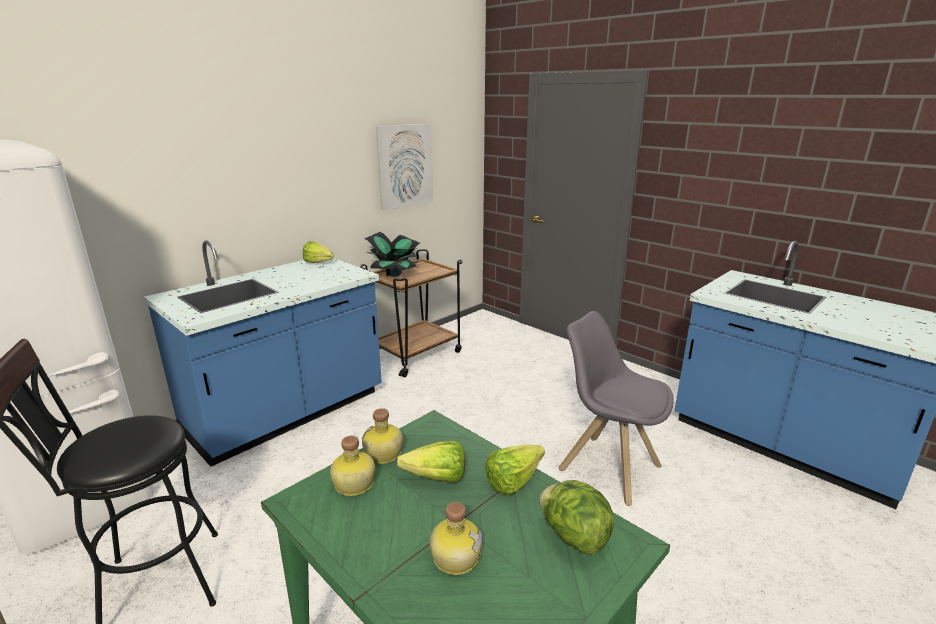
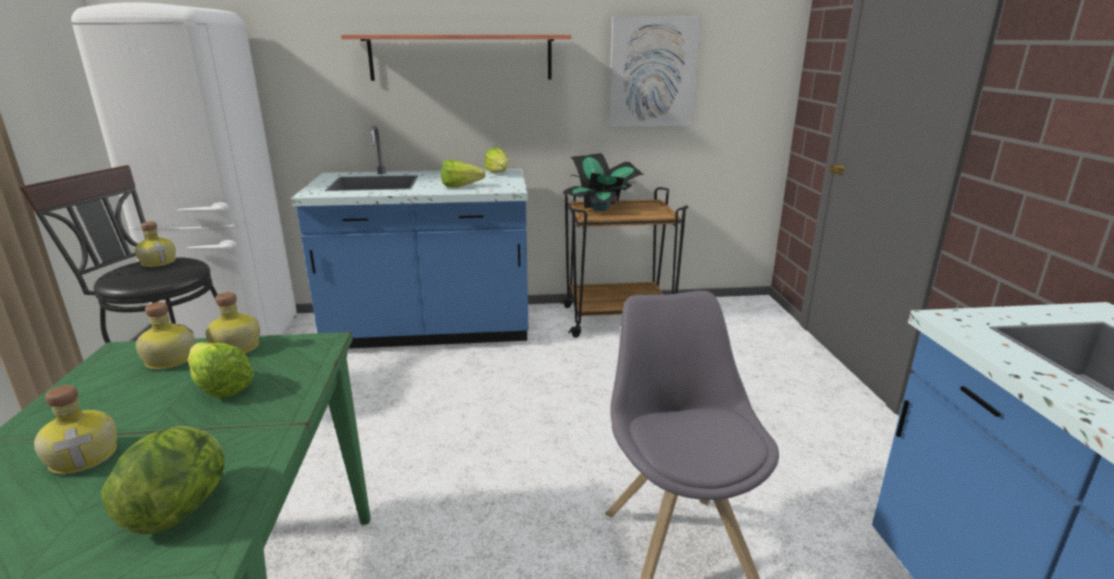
camera: 40 degrees right, 0 degrees up
lettuce [485,444,545,496] -> lettuce moved to [441,160,486,187]
none -> bottle [135,221,176,267]
none -> shelf [341,35,571,81]

